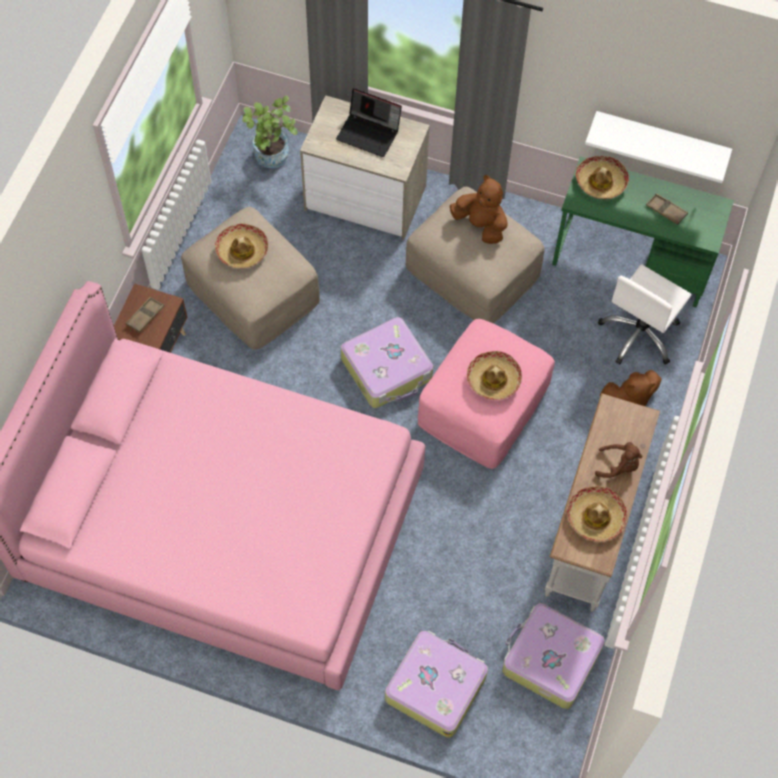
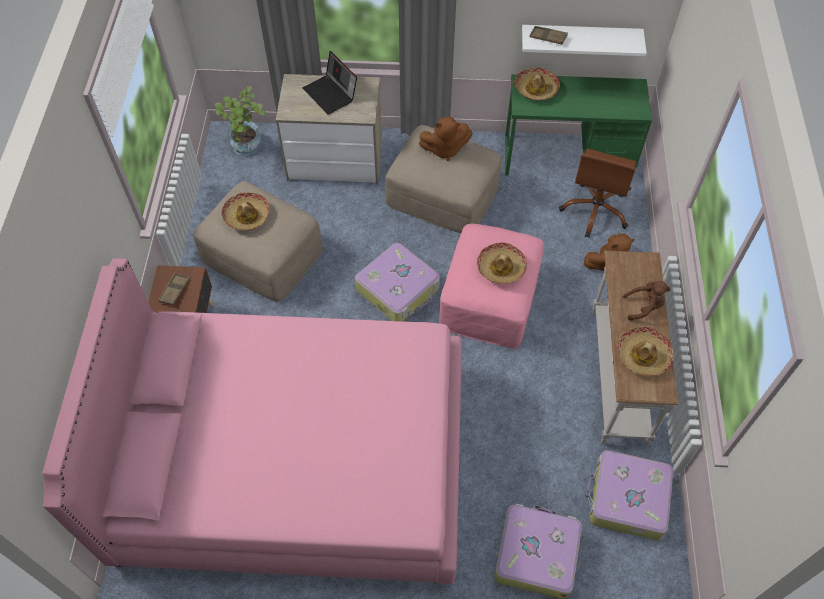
camera: 15 degrees left, 5 degrees down
laptop [336,88,402,157] -> laptop turned 45 degrees clockwise [303,51,357,115]
brown plush toy [450,175,508,244] -> brown plush toy turned 150 degrees clockwise [419,116,473,161]
white office chair [598,264,692,365] -> brown office chair [559,149,637,238]
brown tray [646,193,688,225] -> brown tray moved to [529,26,568,45]

